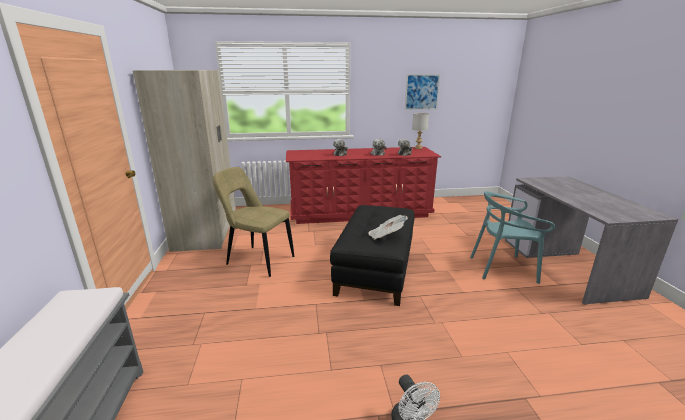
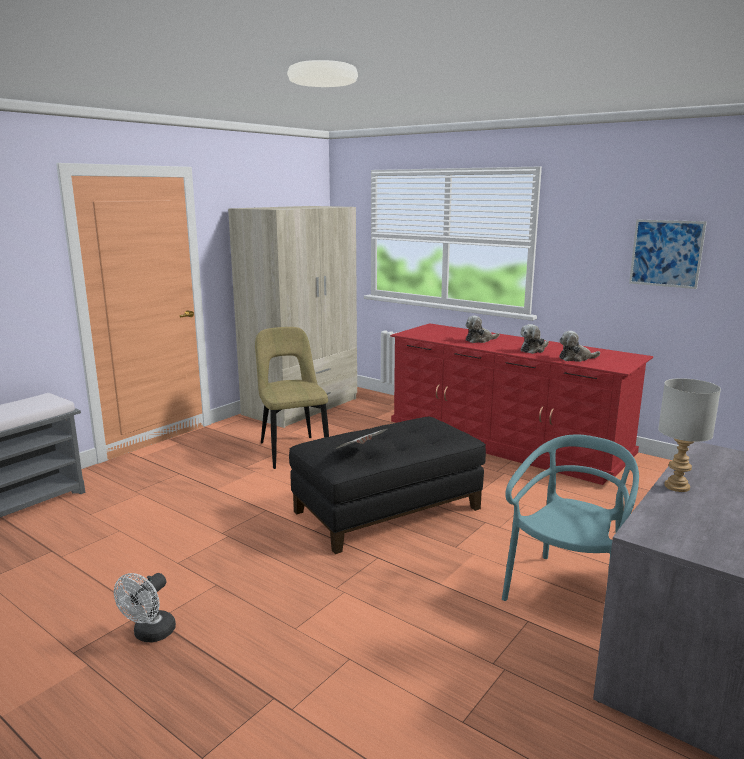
camera: 45 degrees right, 5 degrees down
grey table lamp [412,113,429,149] -> grey table lamp moved to [658,378,721,492]
turquoise chair [470,191,555,284] -> turquoise chair turned 75 degrees clockwise [502,434,639,601]

